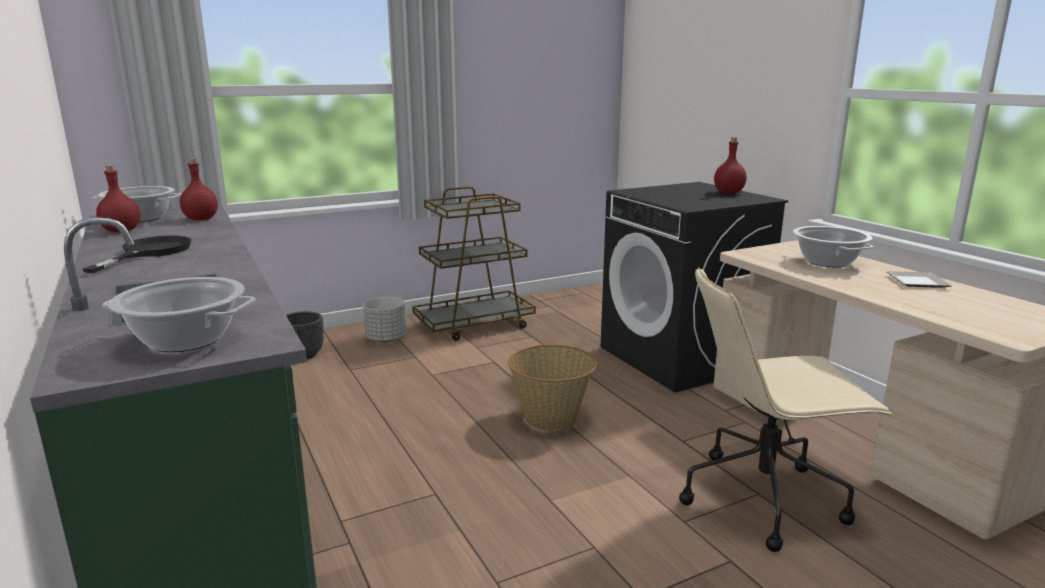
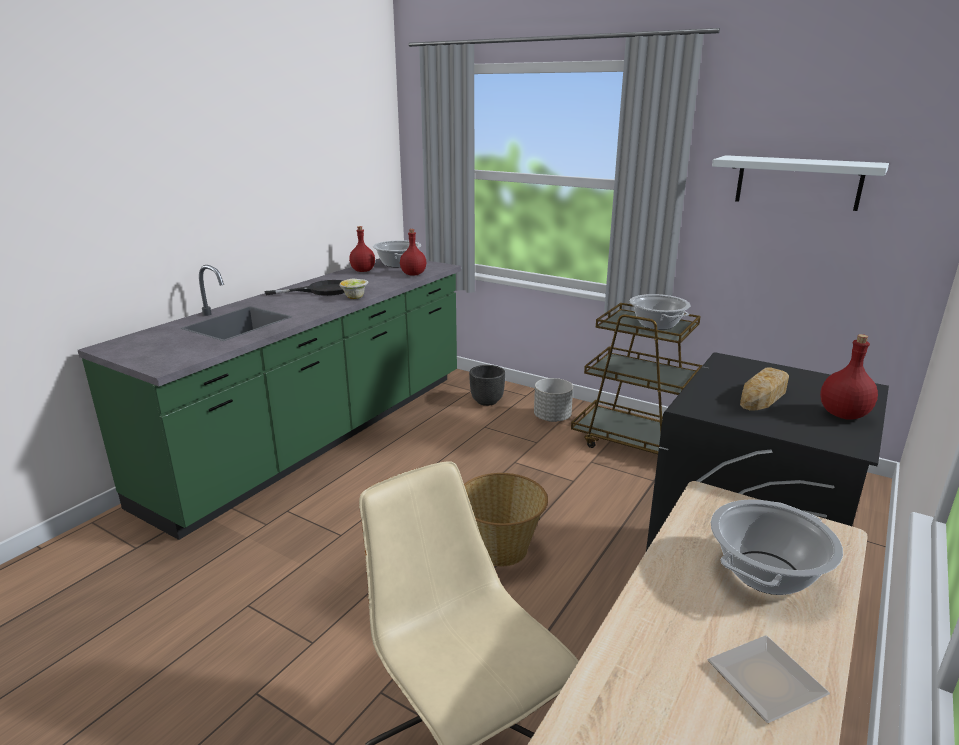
camera: 60 degrees right, 5 degrees up
cooking pot [102,277,255,352] -> cooking pot moved to [630,294,690,330]
none -> bowl [339,278,368,299]
none -> white shelf [712,155,889,211]
none -> bread [740,368,789,410]

